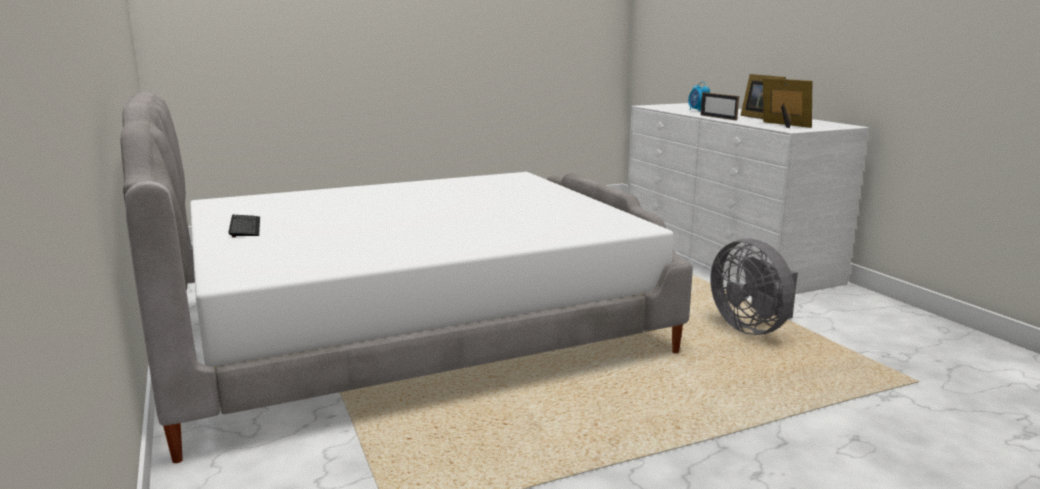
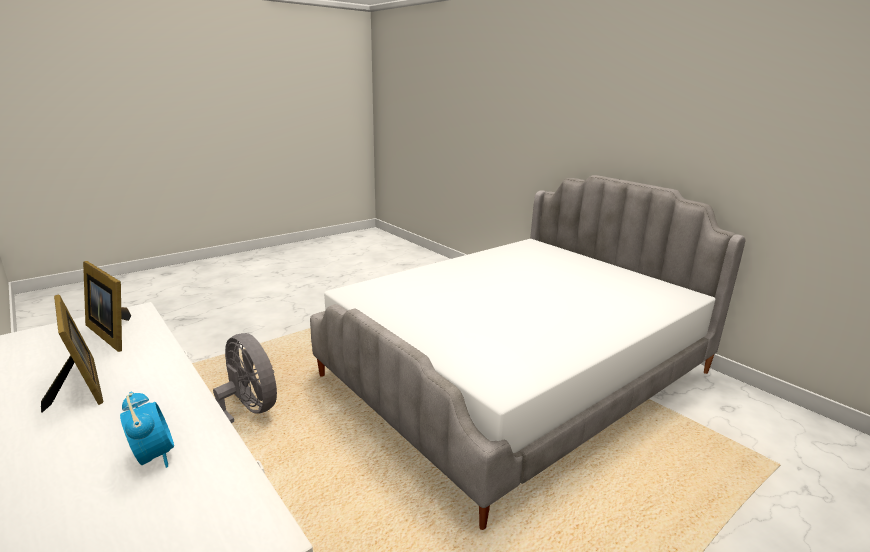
camera: 165 degrees right, 5 degrees up
keyboard [228,215,260,237] -> none
picture frame [701,92,739,120] -> none

